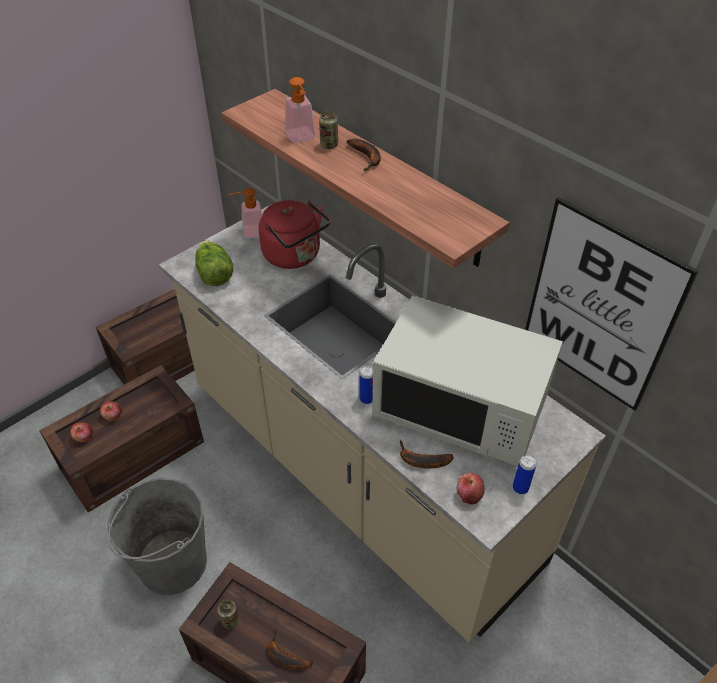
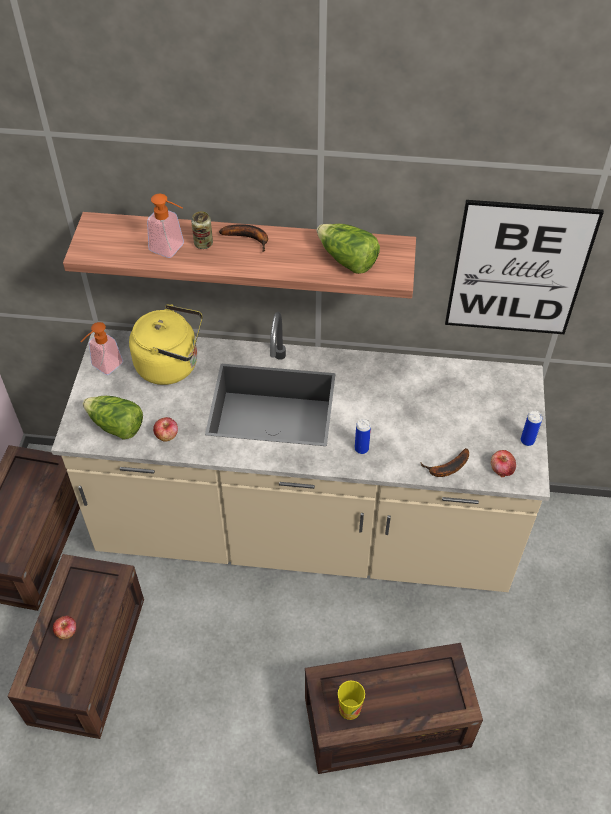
camera: 40 degrees left, 5 degrees up
apple [70,422,93,442] -> apple moved to [153,417,178,442]
grey bucket [108,478,207,595] -> none
can [218,599,239,629] -> cup [338,680,365,720]
red kettle [259,200,330,269] -> yellow kettle [129,304,203,385]
banana [267,630,313,670] -> none
white microwave [372,295,563,467] -> none
none -> lettuce [317,224,380,274]

